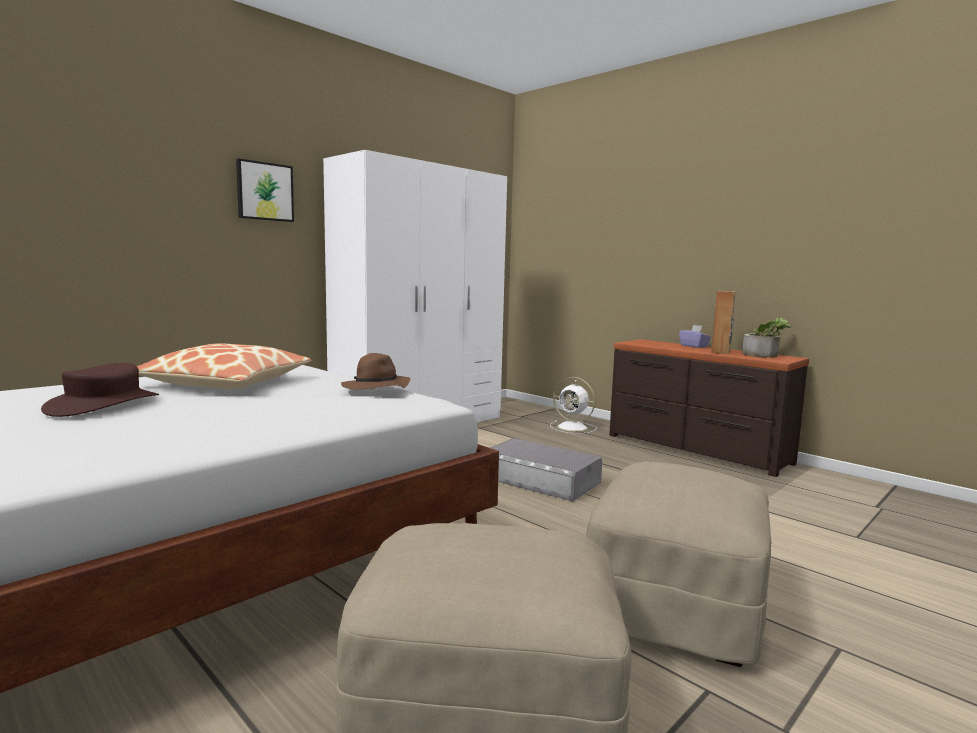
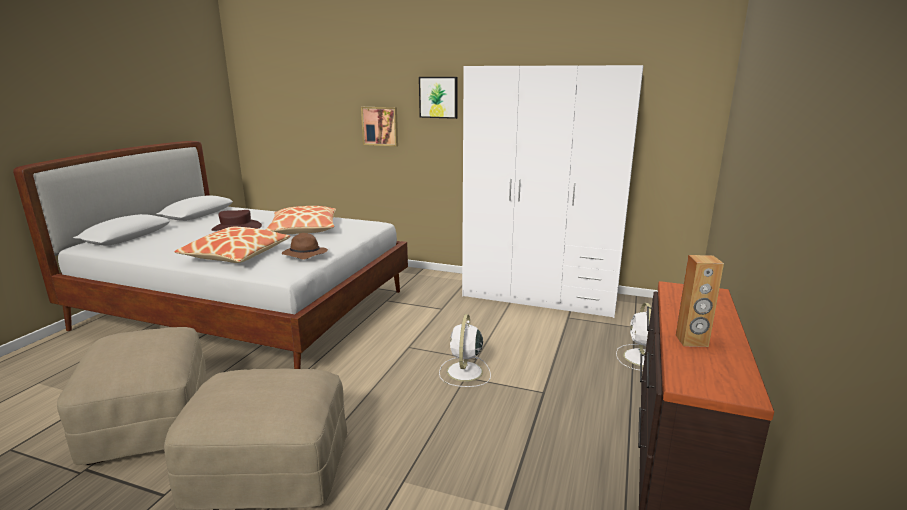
camera: 65 degrees right, 10 degrees up
grey storage box [490,438,602,501] -> white fan [439,314,491,387]
purple tissue box [679,325,711,348] -> none
potted plant [742,318,792,358] -> none
none -> pillow [174,227,290,263]
none -> picture [361,107,398,146]

